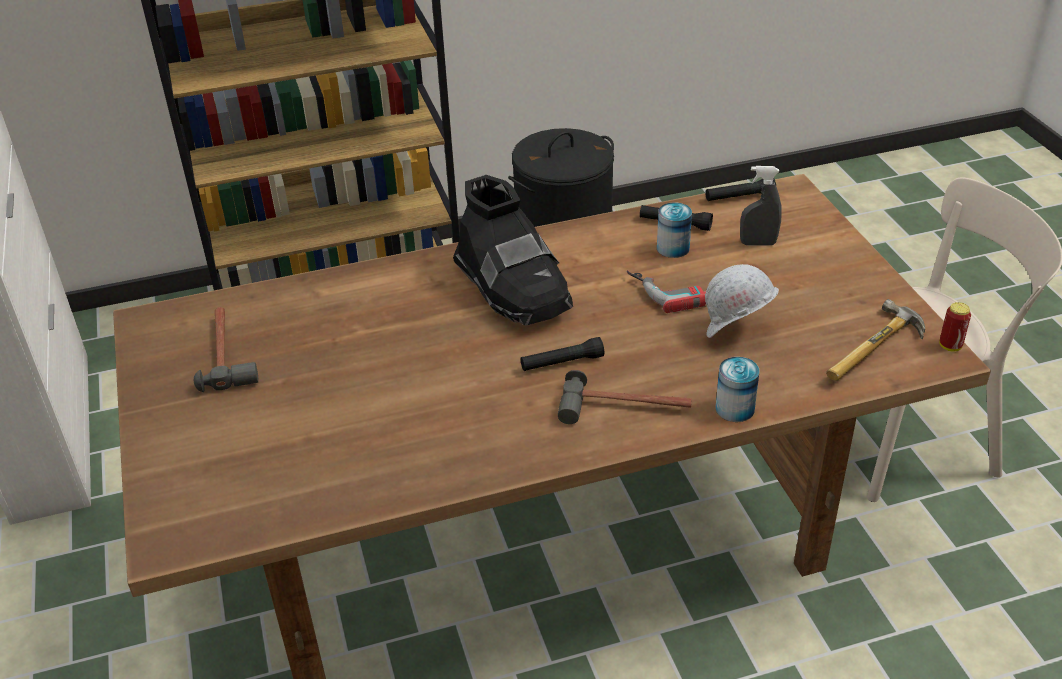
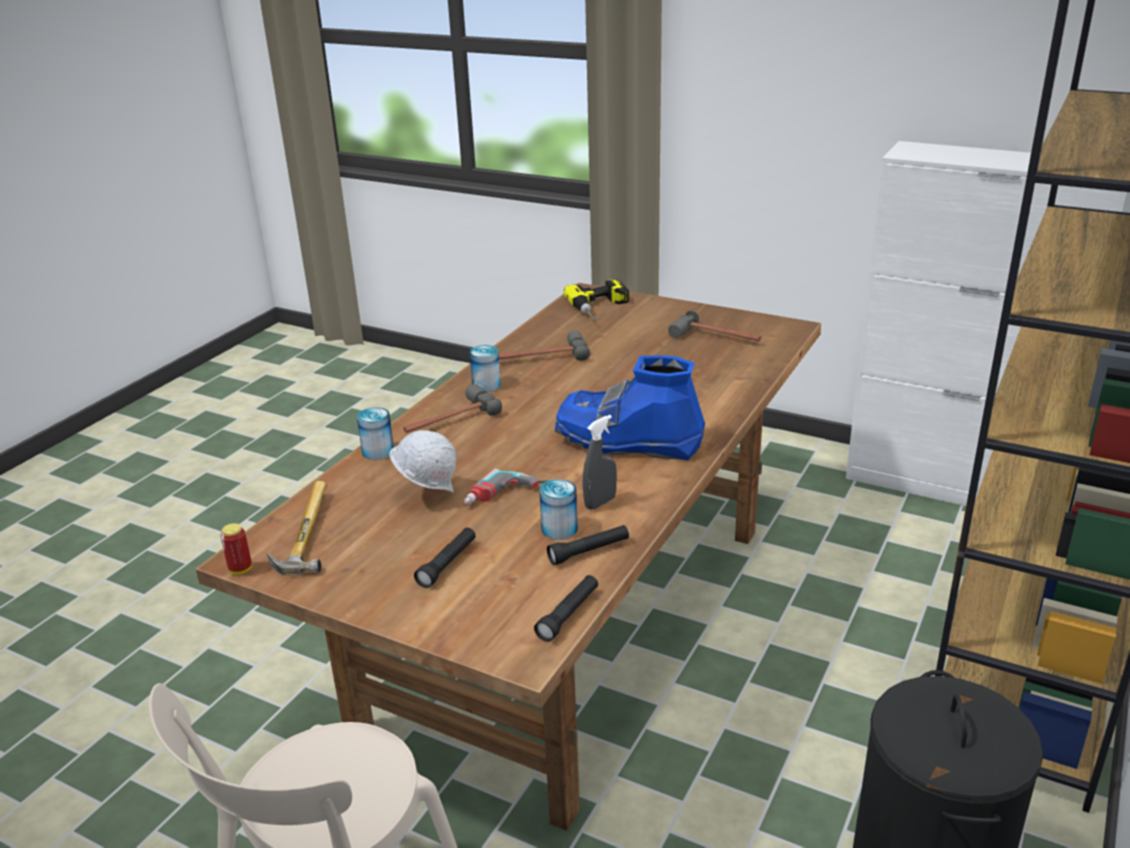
camera: 135 degrees right, 10 degrees down
black boot [453,175,573,326] -> blue boot [555,355,705,460]
black flashlight [521,337,604,371] -> black flashlight moved to [414,527,476,588]
grey spray bottle [740,166,782,246] -> grey spray bottle moved to [582,415,617,510]
none -> can [469,345,501,392]
none -> hammer [499,331,590,361]
none -> power drill [564,279,629,321]

